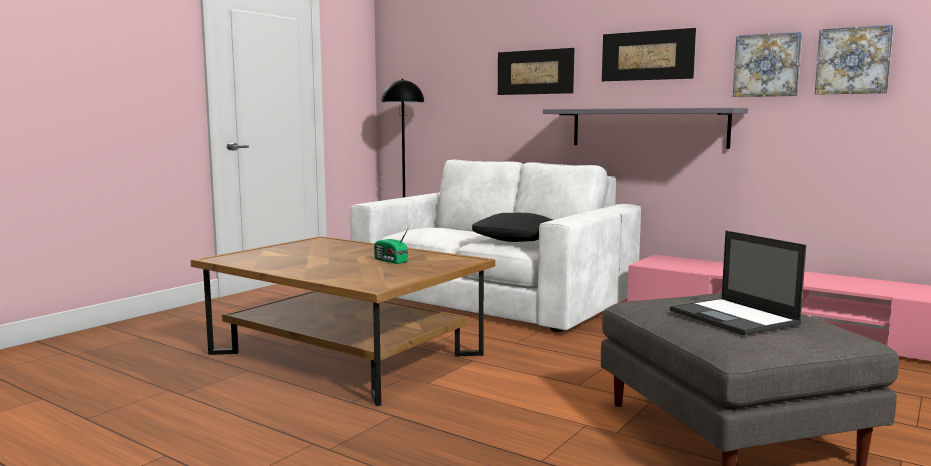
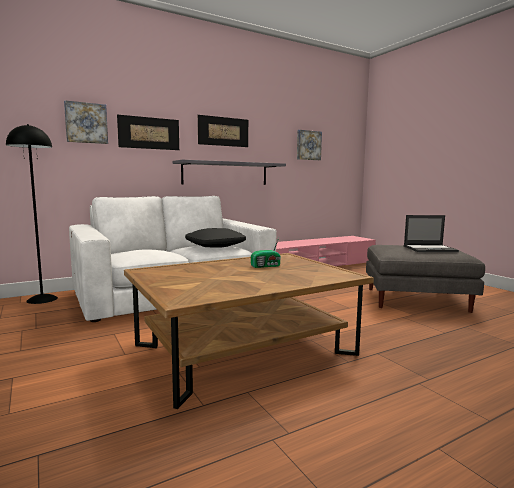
camera: 65 degrees left, 0 degrees up
picture [733,32,802,97] -> picture moved to [64,100,108,144]

